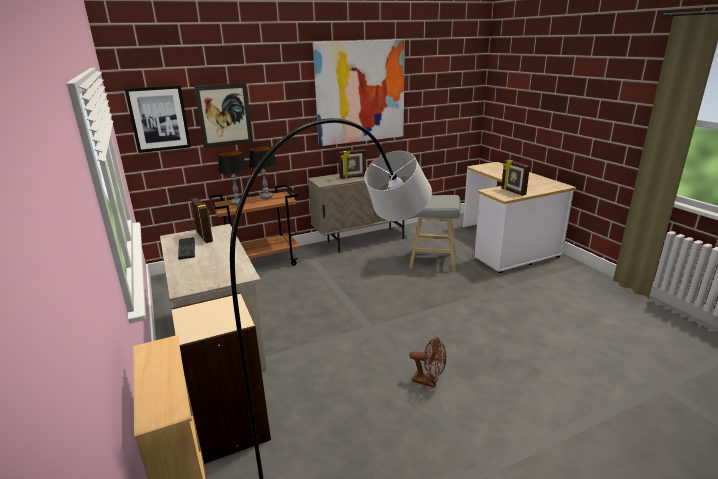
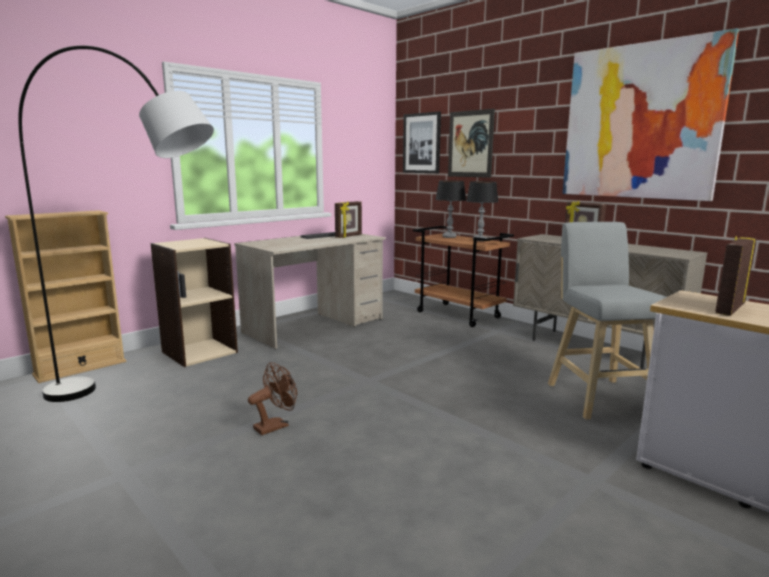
camera: 70 degrees right, 10 degrees down
brown fan [409,337,447,388] -> brown fan turned 135 degrees counterclockwise [248,362,297,435]

